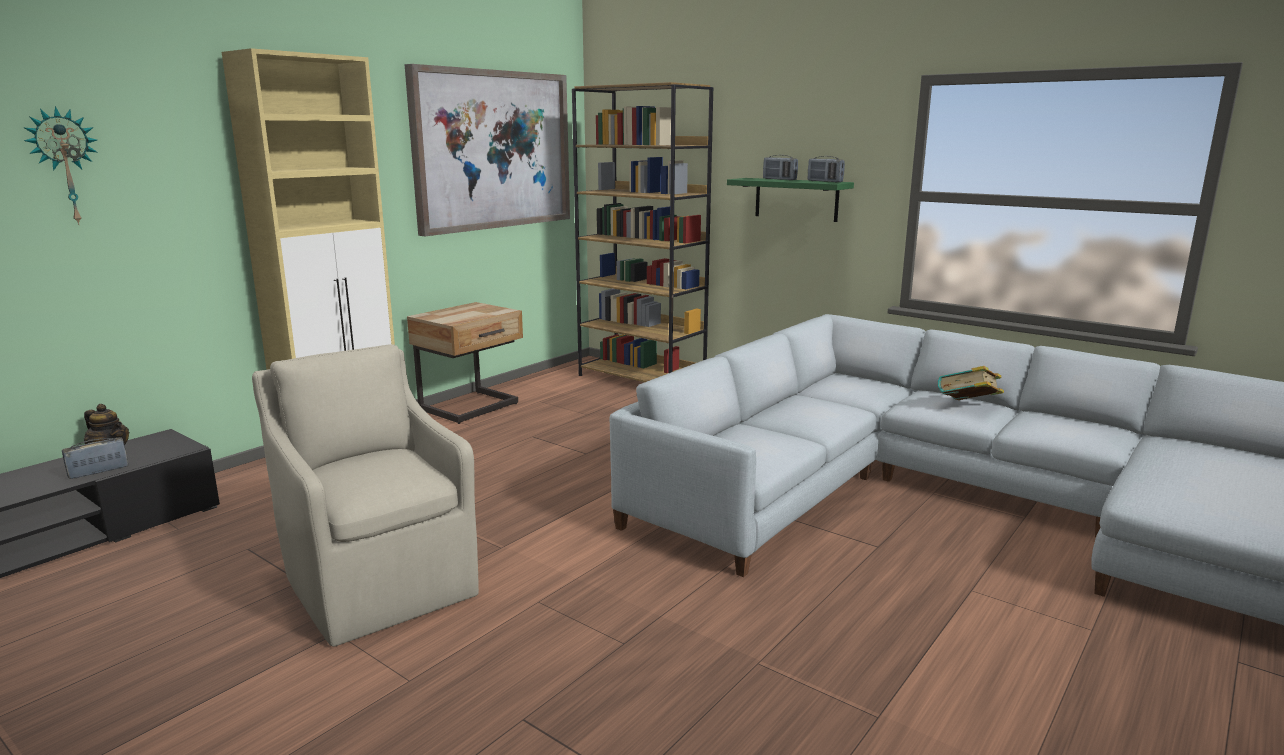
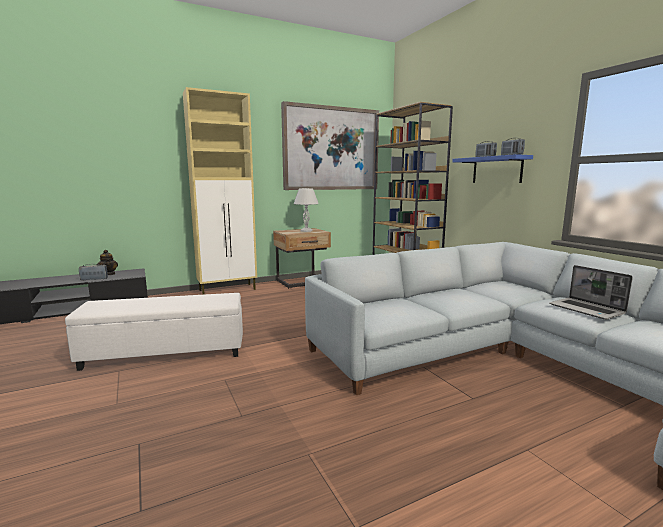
camera: 25 degrees right, 5 degrees down
wall clock [23,106,97,225] -> none
beige armchair [252,344,479,647] -> white ottoman [65,293,243,371]
green shelf [727,178,854,222] -> blue shelf [452,154,533,183]
book [937,366,1004,400] -> laptop [549,265,633,320]
none -> white table lamp [294,188,319,232]

